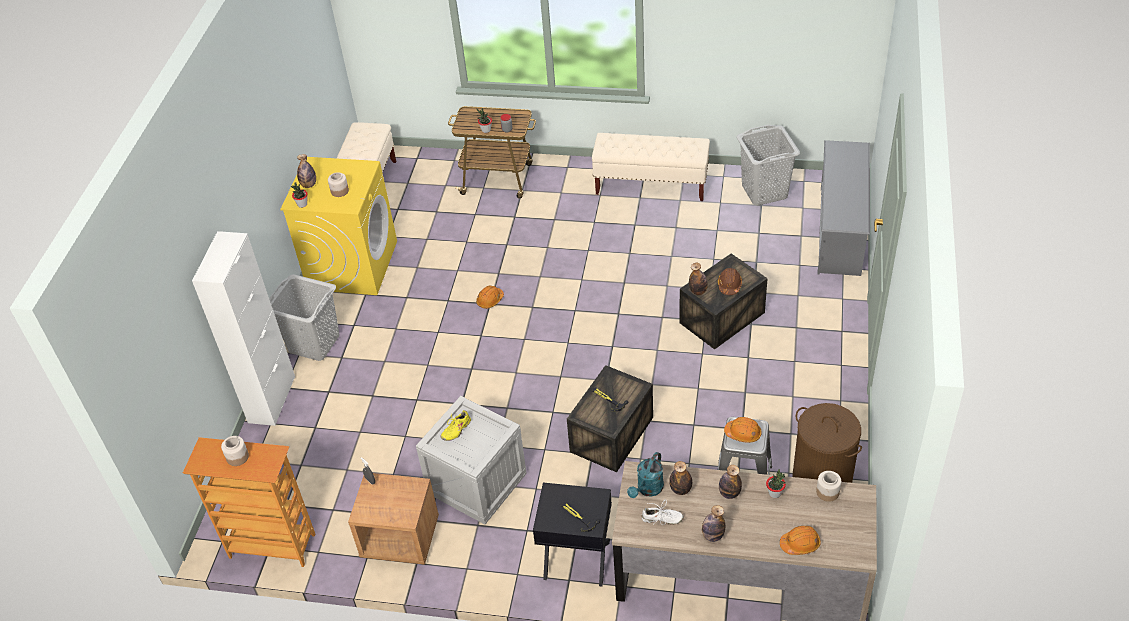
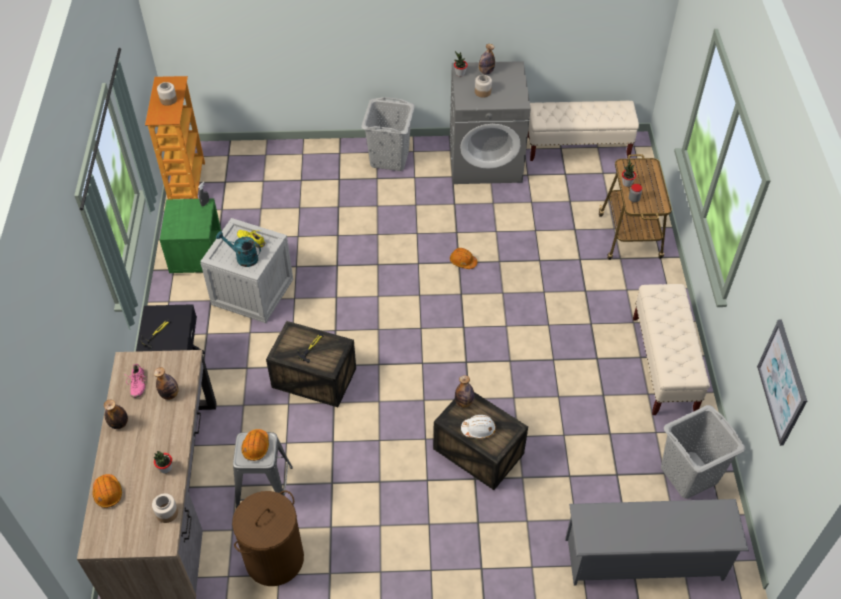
camera: 75 degrees right, 5 degrees up
white cabinet [192,231,295,426] -> none
yellow washing machine [280,157,397,295] -> grey washing machine [450,61,531,184]
brown nightstand [348,473,439,565] -> green nightstand [160,198,222,273]
turquoise watering can [627,452,664,498] -> turquoise watering can moved to [216,231,261,267]
white shoe [641,499,684,525] -> pink shoe [124,363,147,398]
brown hard hat [718,268,742,295] -> white hard hat [461,415,496,439]
bottle [719,465,742,499] -> none
none -> picture [757,320,807,446]

